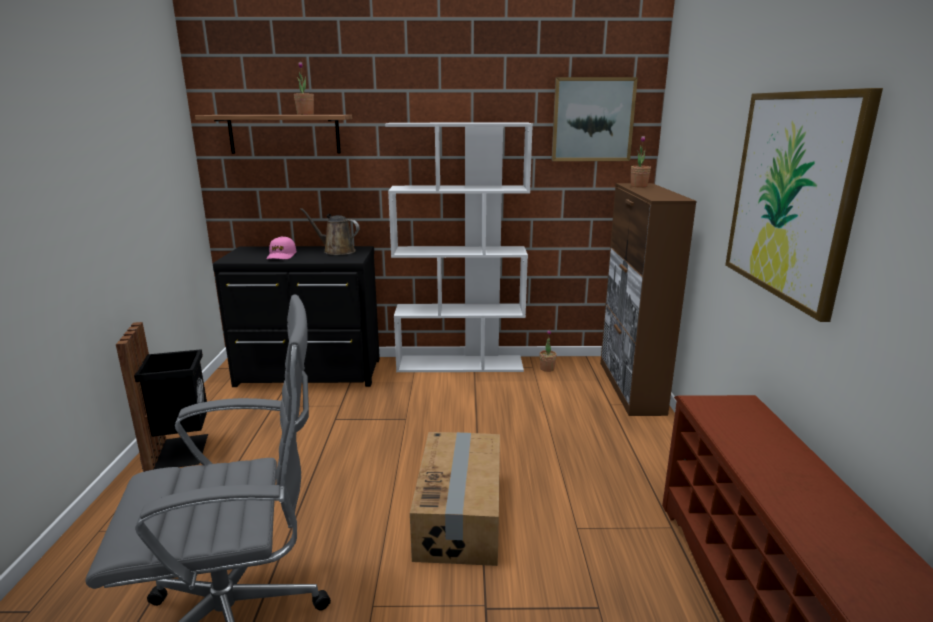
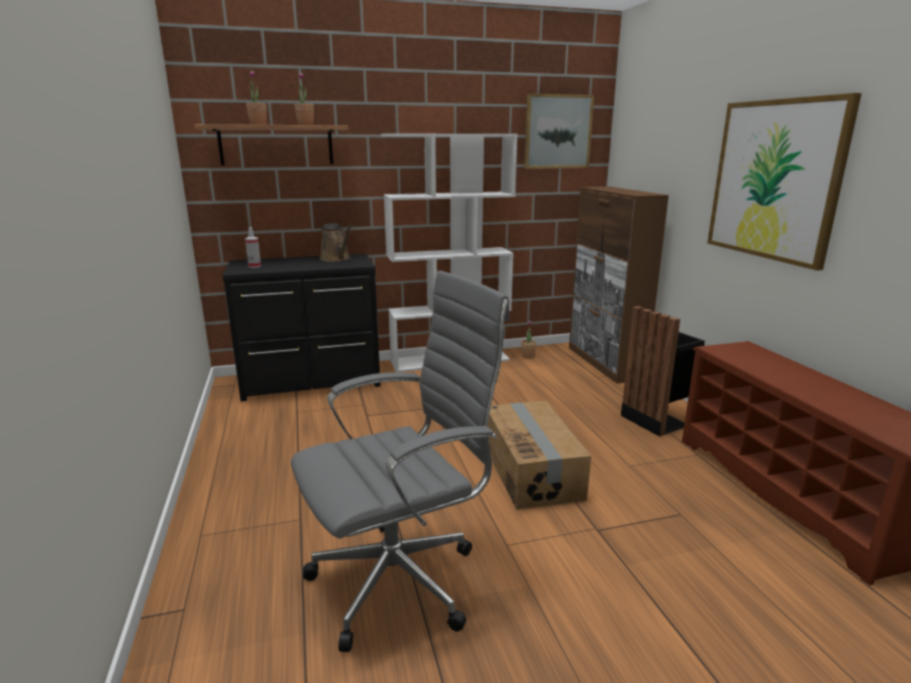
camera: 15 degrees left, 0 degrees up
black trash can [116,322,208,472] -> black trash can moved to [621,306,705,436]
pink cap [266,236,297,259] -> none
brown watering can [300,208,360,255] -> brown watering can turned 135 degrees counterclockwise [320,223,352,262]
potted plant [631,136,651,187] -> potted plant moved to [246,71,267,125]
none -> spray bottle [245,227,261,268]

